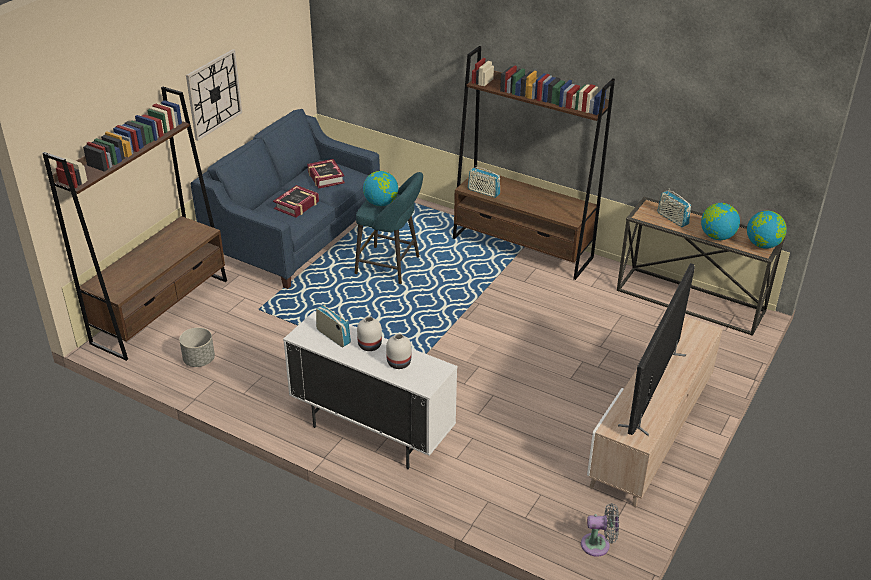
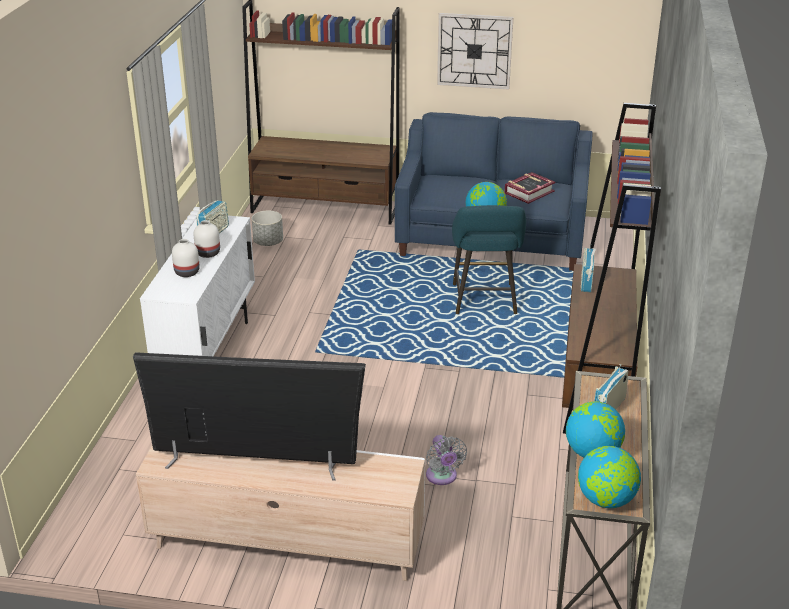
camera: 70 degrees right, 5 degrees down
book [273,185,319,218] -> none
grey fan [581,503,619,557] -> grey fan moved to [426,435,467,485]

